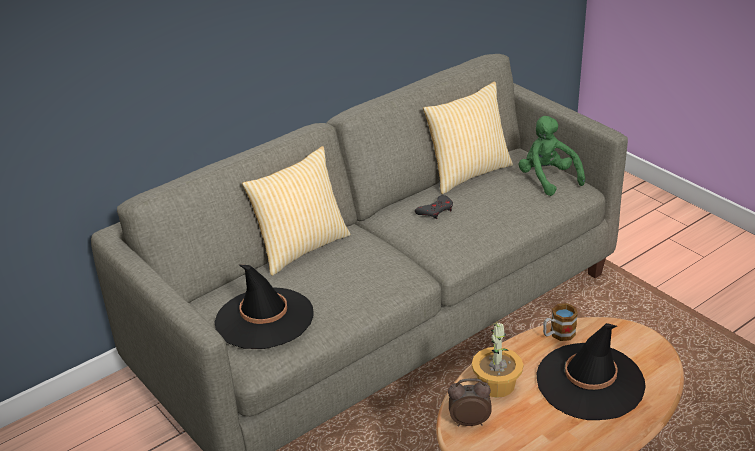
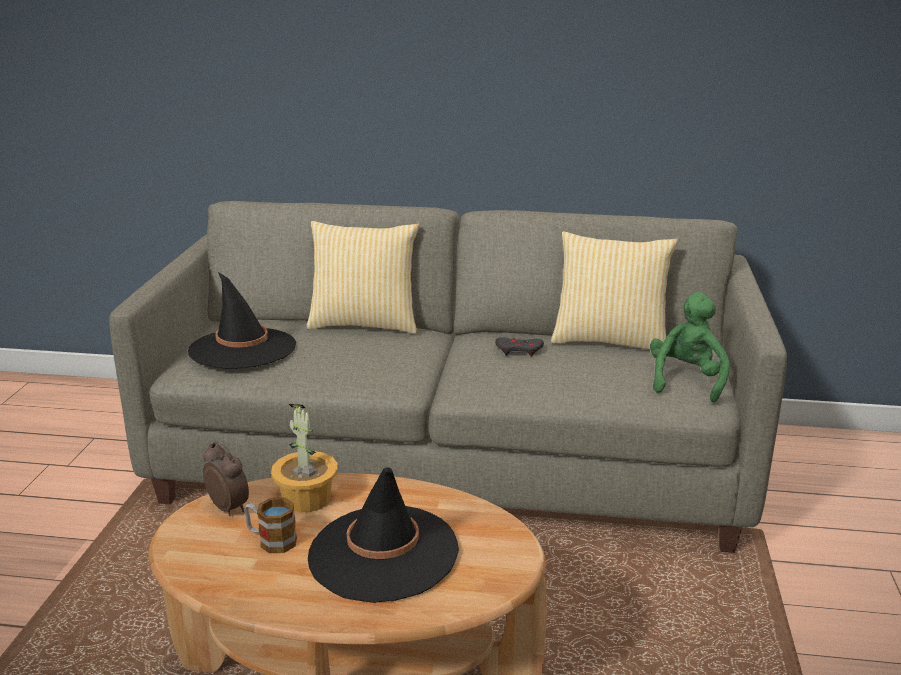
camera: 45 degrees right, 10 degrees down
mug [543,303,578,341] -> mug moved to [244,497,297,553]

